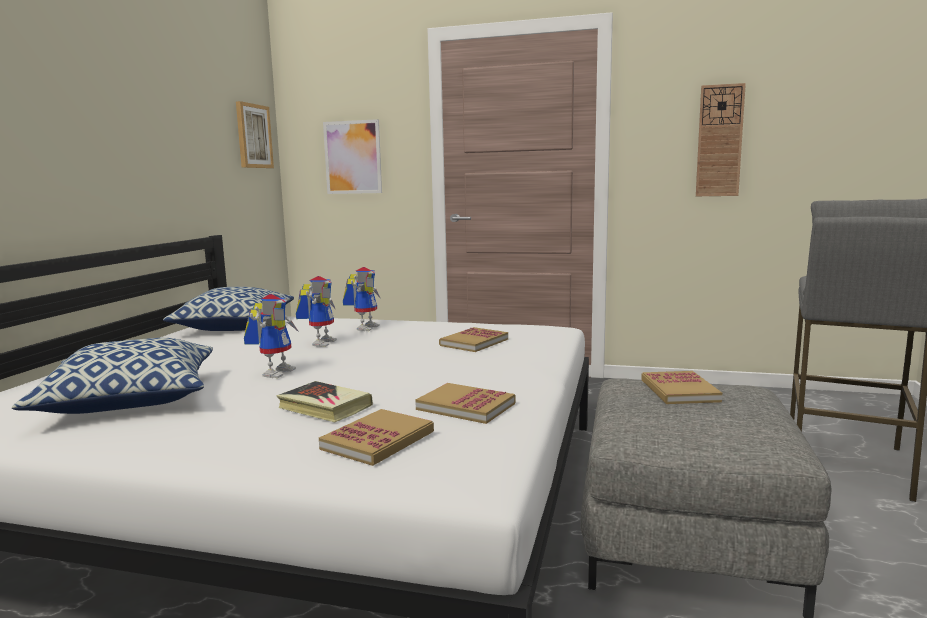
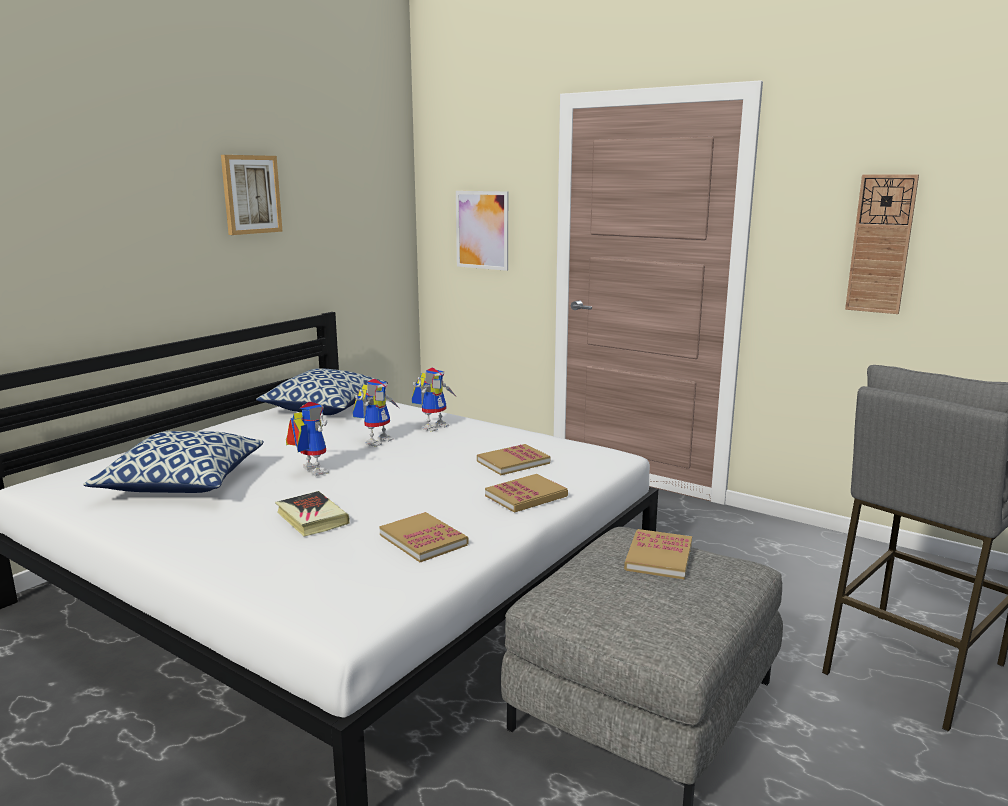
camera: 20 degrees right, 5 degrees up
picture [236,101,274,168] -> picture moved to [221,155,283,235]
toy robot [244,294,299,378] -> toy robot turned 75 degrees counterclockwise [286,402,329,476]
book [319,409,434,466] -> book moved to [485,474,568,513]

